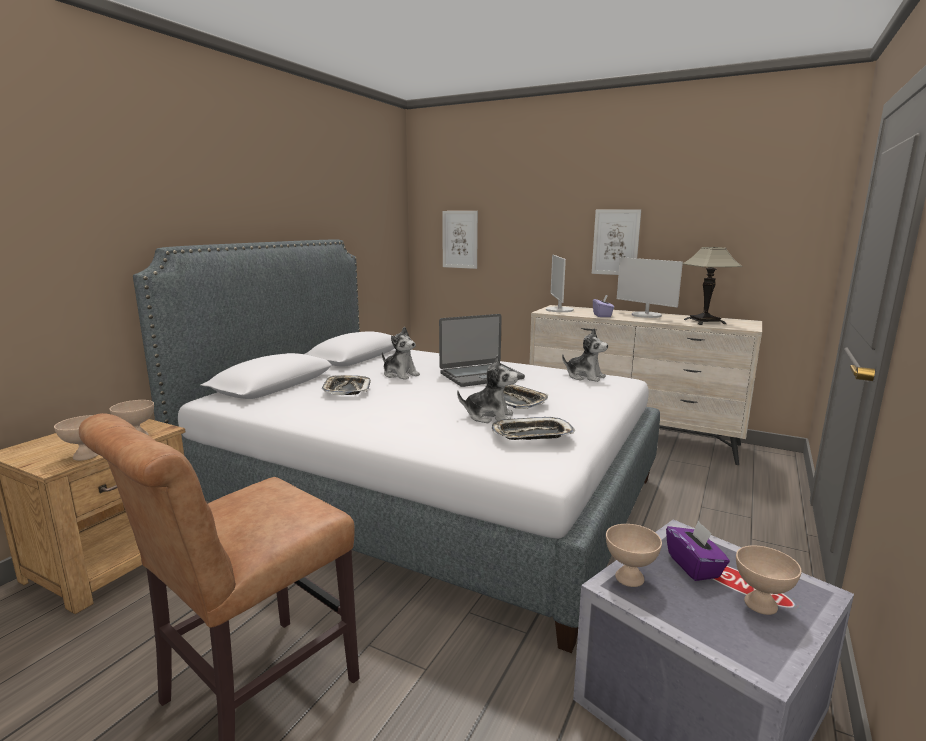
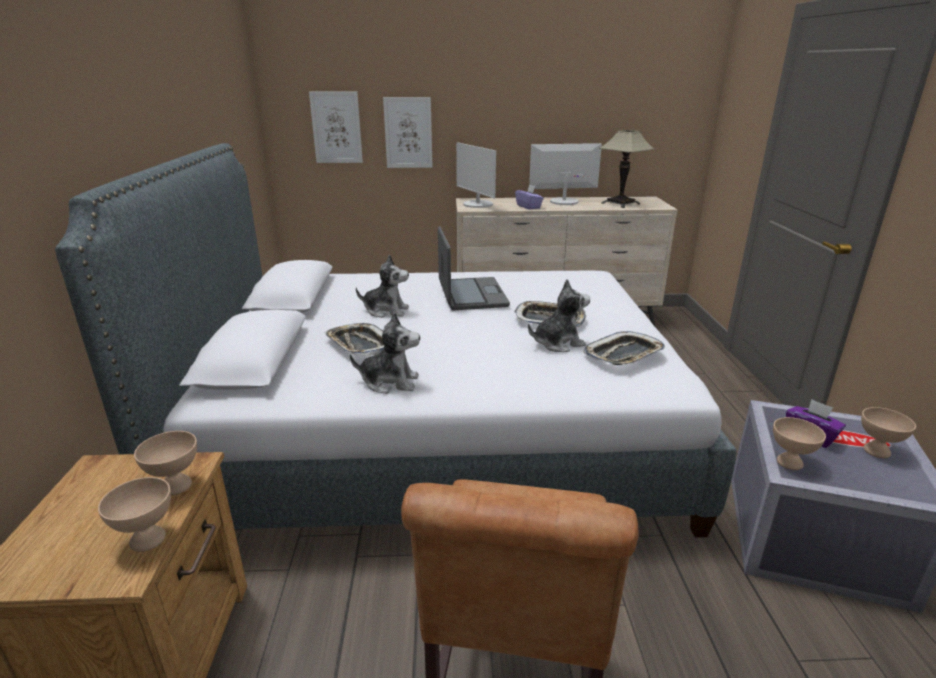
camera: 30 degrees left, 10 degrees up
laptop [439,314,525,387] -> laptop turned 45 degrees counterclockwise [438,226,510,310]
plush toy [562,329,608,382] -> plush toy moved to [350,312,420,394]
picture [592,209,641,275] -> picture moved to [383,97,433,168]
monitor [617,257,683,318] -> monitor turned 150 degrees clockwise [529,143,602,205]

